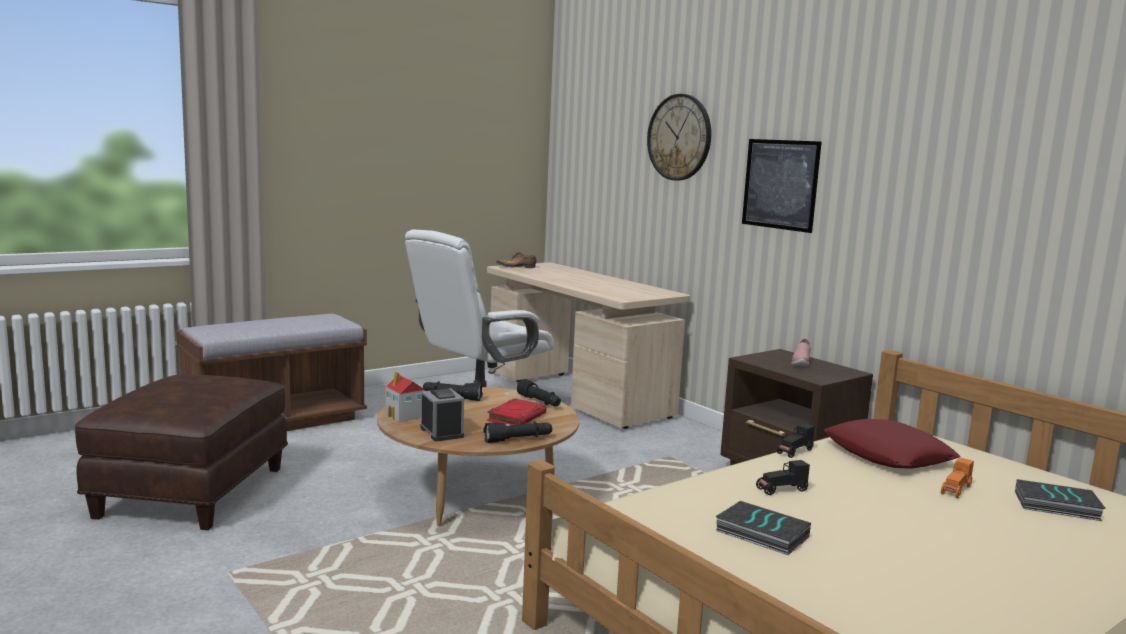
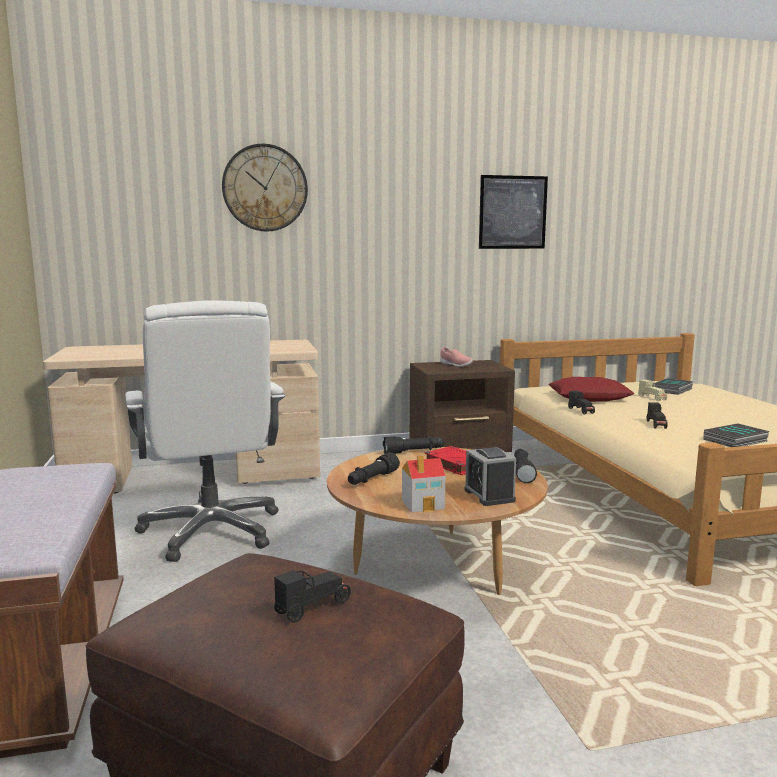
camera: 65 degrees left, 0 degrees up
alarm clock [420,388,464,441] -> alarm clock turned 105 degrees counterclockwise [465,447,516,506]
shoe [496,252,536,268] -> none
picture [742,139,822,233] -> picture moved to [479,175,548,249]
orange toy car [941,457,974,498] -> beige toy car [638,379,668,401]
none -> black toy car [274,570,351,623]

